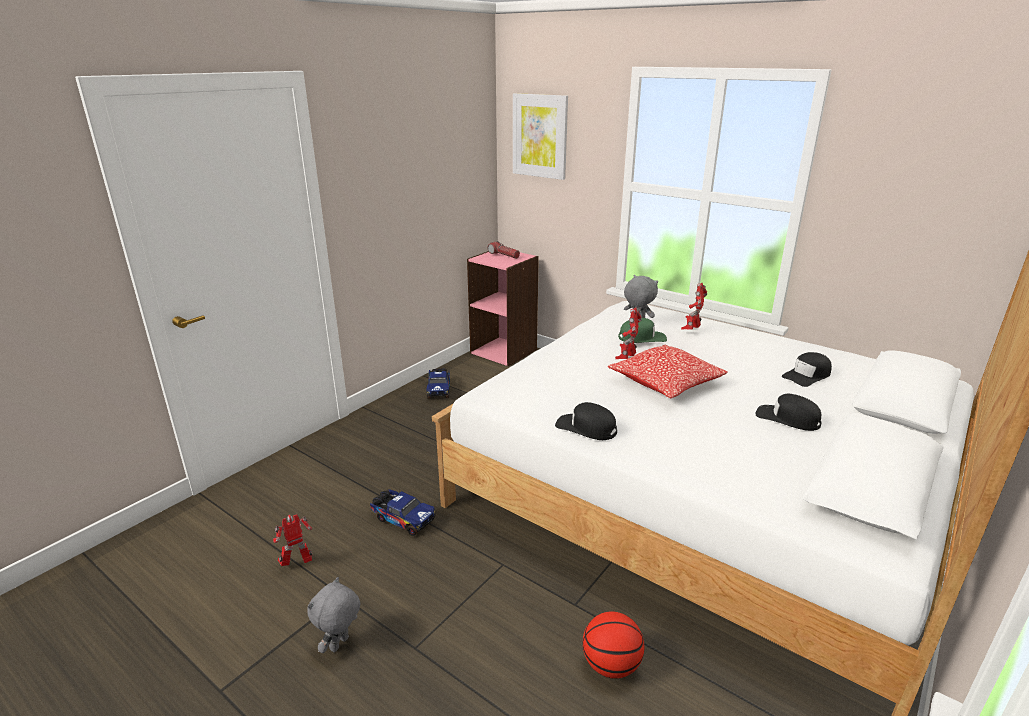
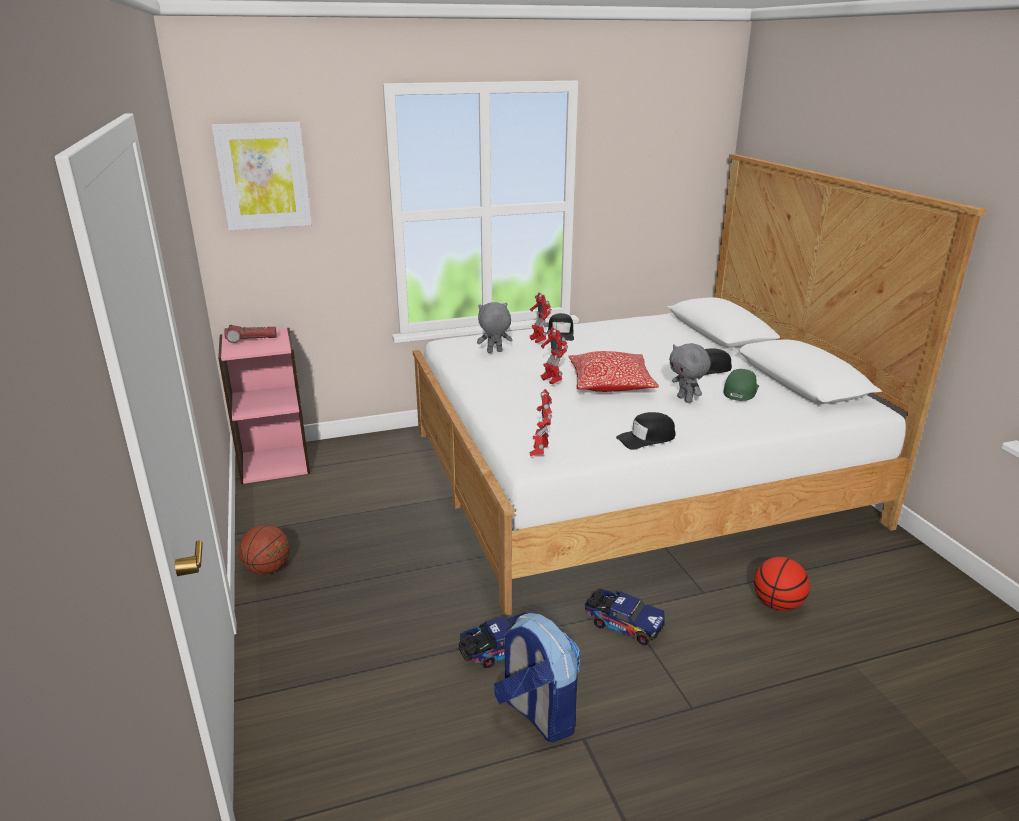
camera: 55 degrees left, 0 degrees up
toy robot [273,514,312,566] -> toy robot moved to [530,389,552,456]
grey plush toy [307,577,360,653] -> grey plush toy moved to [669,343,711,403]
toy truck [426,368,450,399] -> toy truck moved to [585,589,665,645]
green cap [618,318,667,343] -> green cap moved to [723,369,759,401]
black cap [782,352,832,387] -> black cap moved to [548,313,574,341]
none -> basketball [238,525,290,575]
none -> backpack [494,613,581,743]

